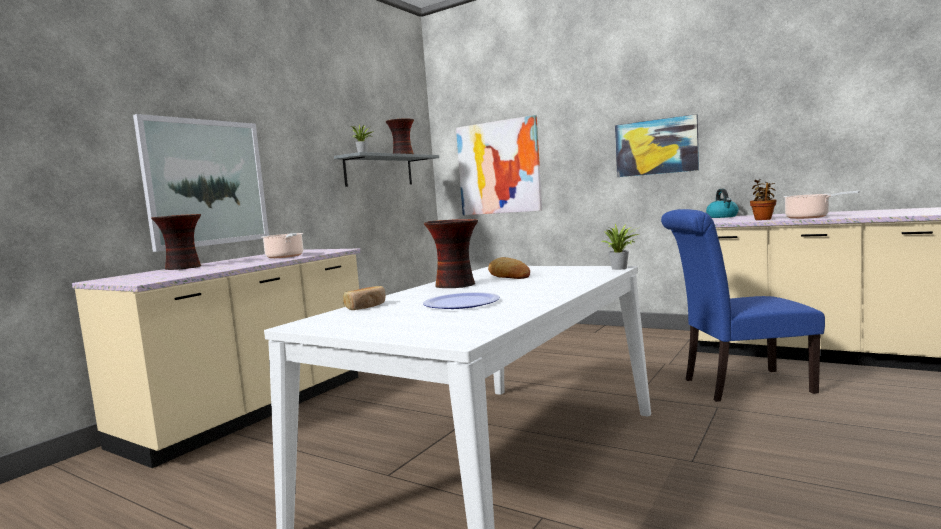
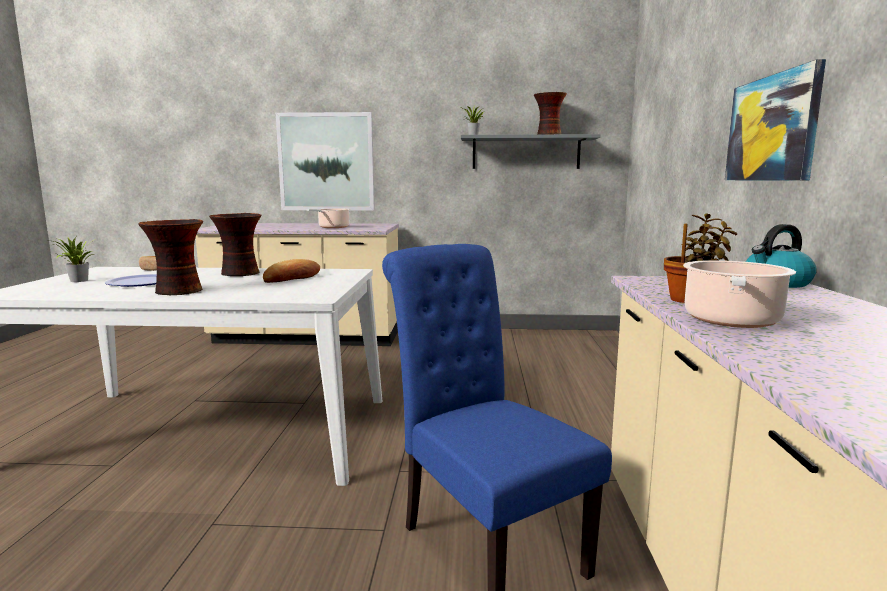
camera: 60 degrees right, 5 degrees up
vase [151,214,201,270] -> vase moved to [138,219,203,295]
picture [456,115,542,215] -> none
potted plant [601,224,639,270] -> potted plant moved to [51,237,96,282]

